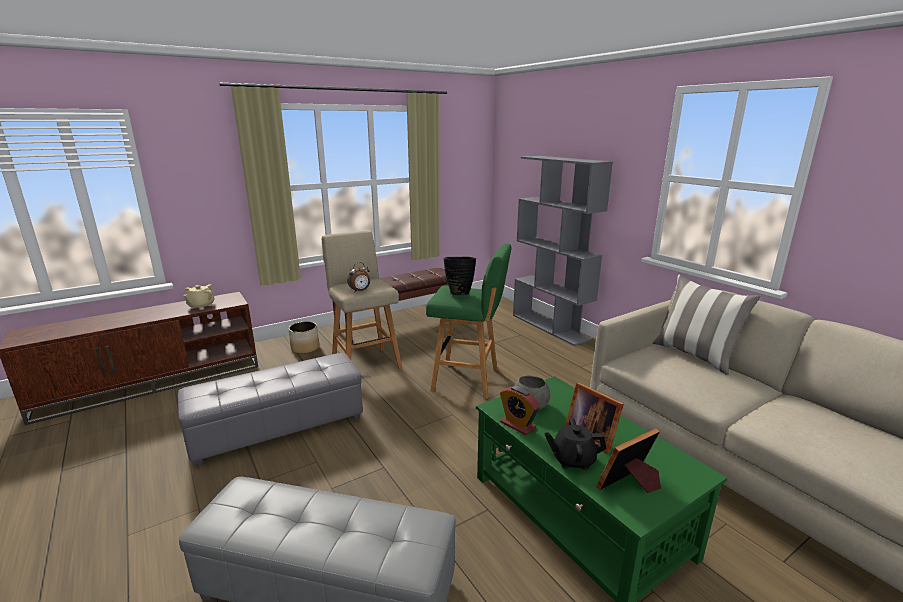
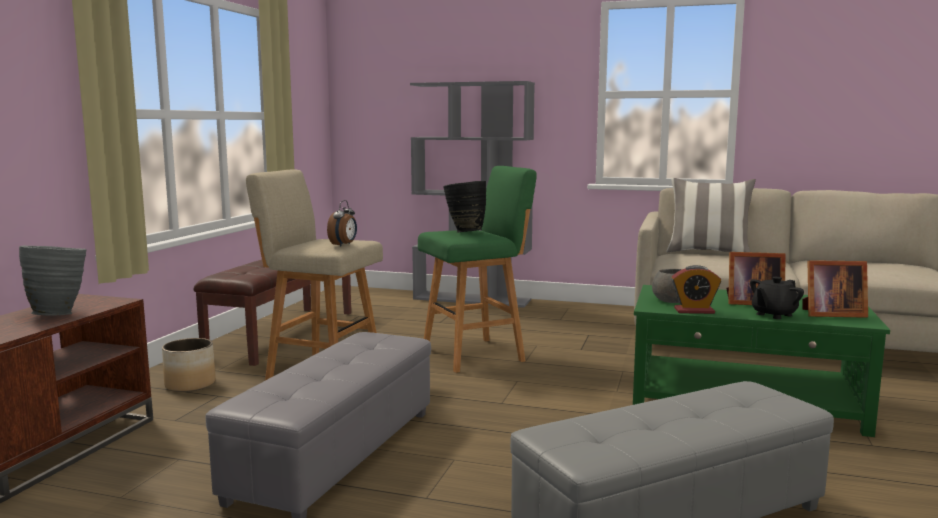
camera: 40 degrees left, 10 degrees down
beige teapot [183,284,215,310] -> grey vase [19,246,87,316]
picture frame [596,428,661,493] -> picture frame turned 105 degrees counterclockwise [802,260,868,318]

